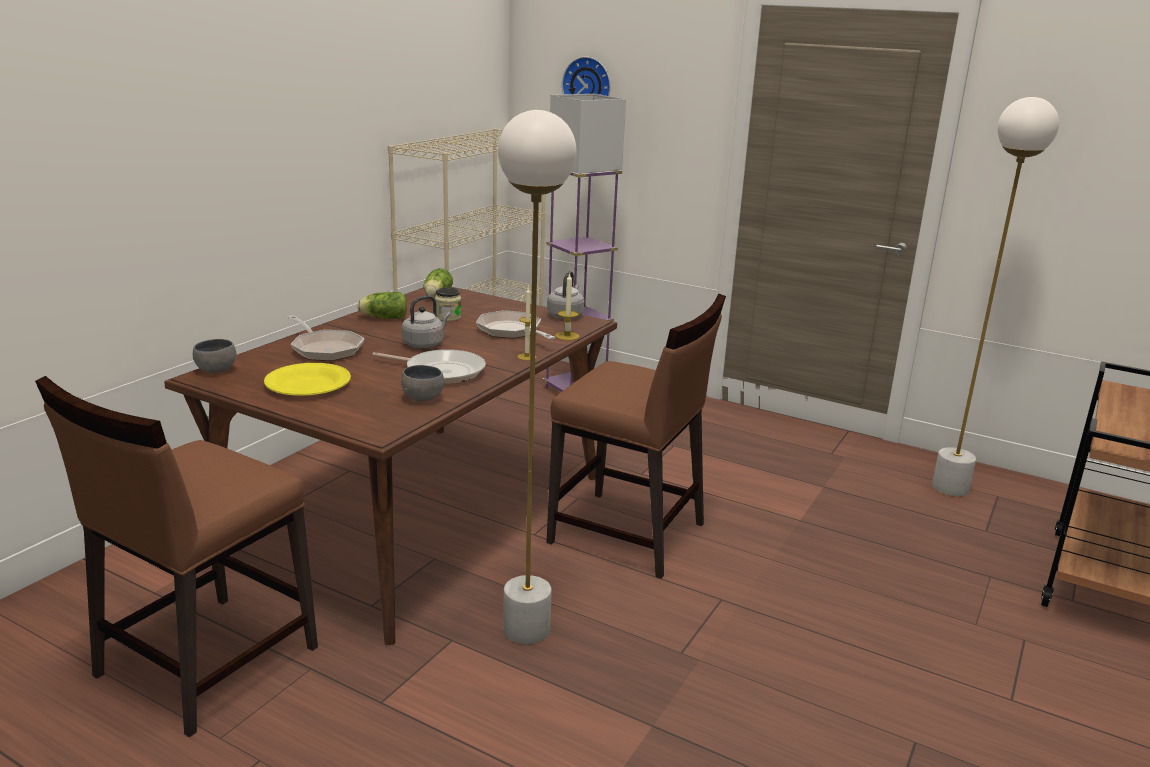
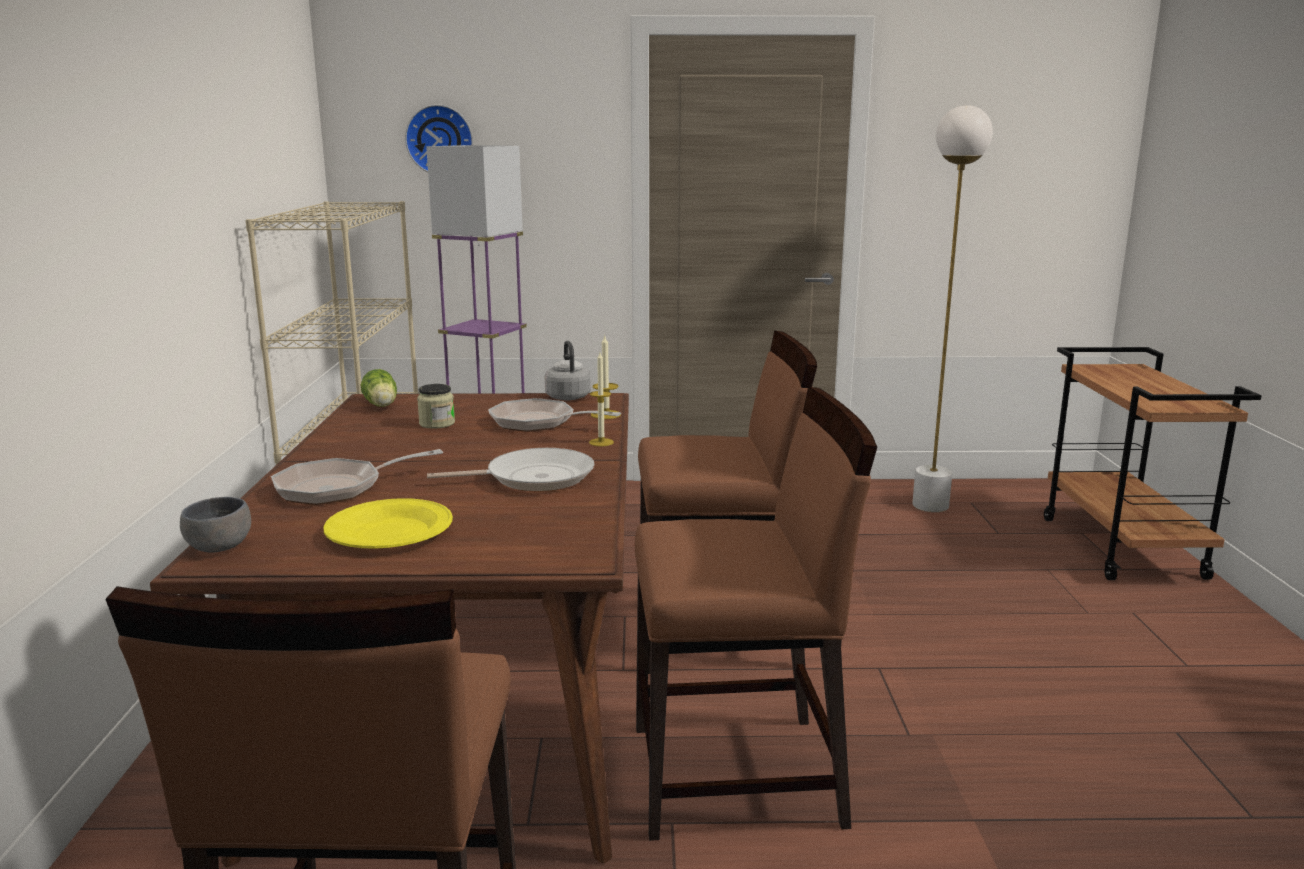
camera: 30 degrees left, 5 degrees down
frying pan [287,315,364,361] -> frying pan turned 135 degrees clockwise [271,449,443,505]
lettuce [357,292,407,319] -> none
grey bowl [401,365,444,401] -> none
grey kettle [402,295,451,348] -> none
white floor lamp [498,110,577,644] -> brown chair [635,387,877,841]

